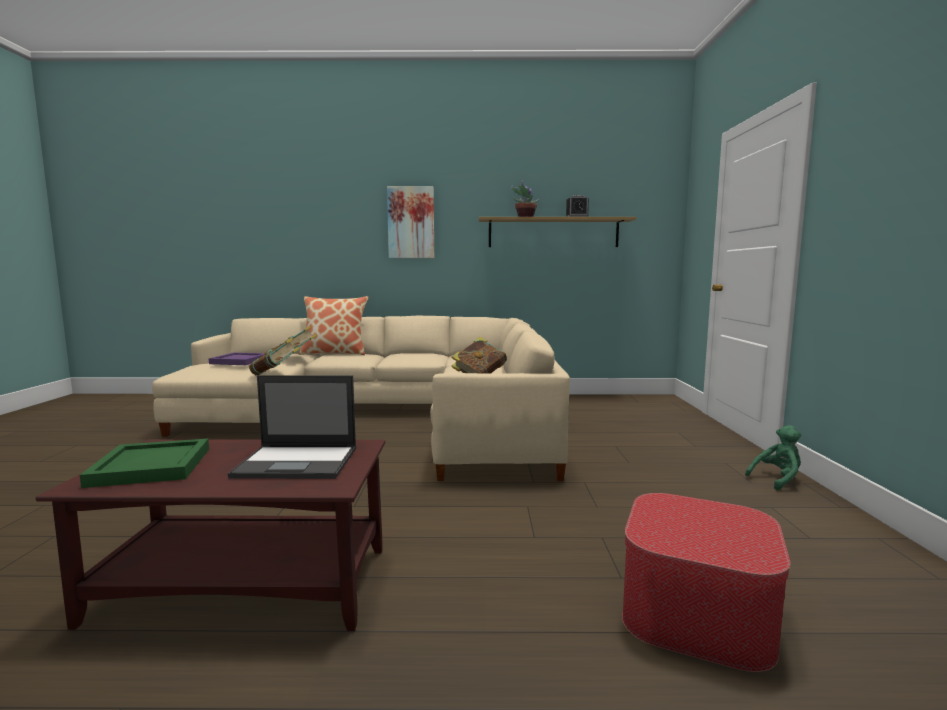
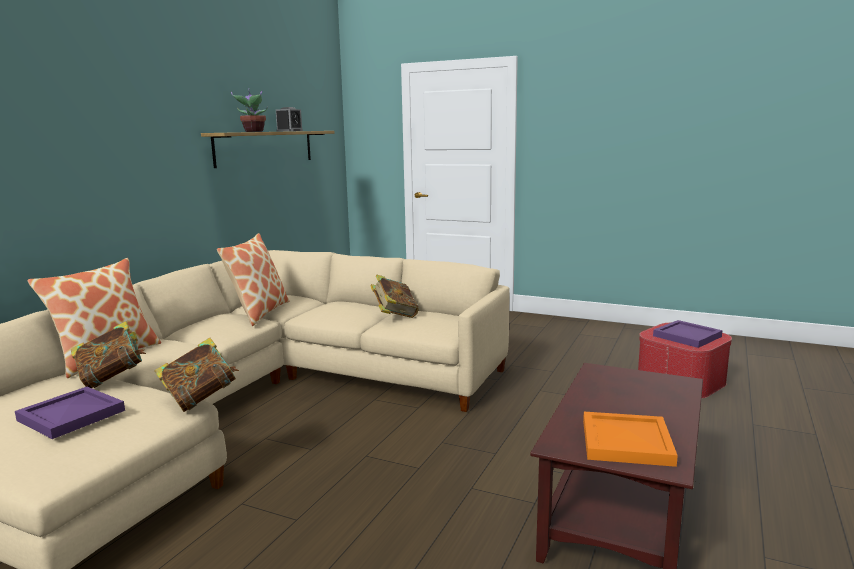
camera: 65 degrees left, 5 degrees up
green tray [80,439,209,488] -> orange tray [583,412,678,467]
laptop [228,375,356,479] -> none
picture [387,186,434,258] -> none
green plush toy [745,425,802,490] -> none
none -> pillow [217,233,289,326]
none -> purple tray [653,320,723,348]

